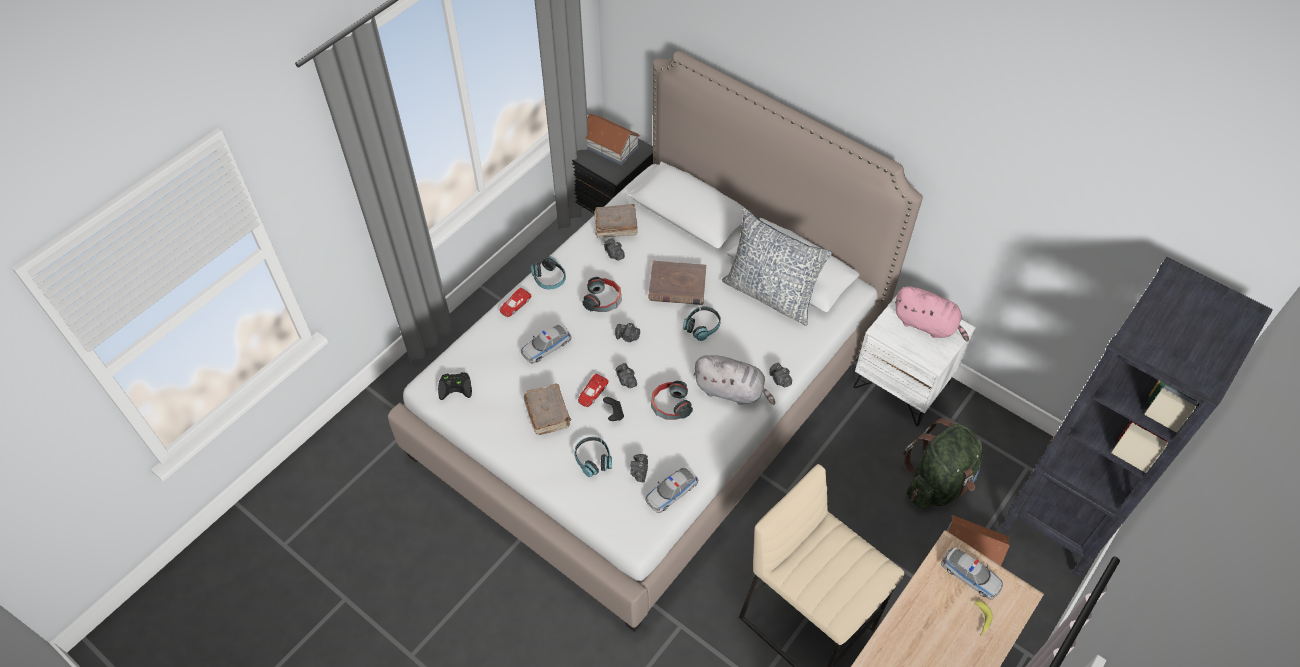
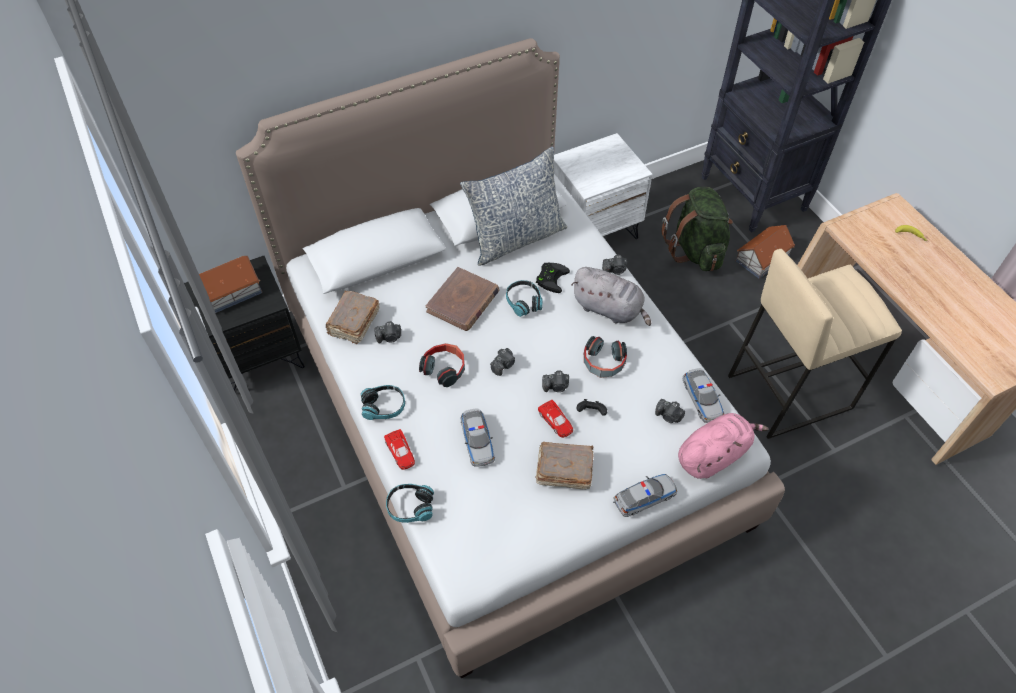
camera: 65 degrees left, 0 degrees up
black game controller [438,372,472,400] -> black game controller moved to [536,263,570,293]
headphones [574,437,612,477] -> headphones moved to [386,484,434,523]
grey plush toy [693,355,775,405] -> grey plush toy turned 75 degrees clockwise [571,267,651,326]
pink plush toy [895,286,969,341] -> pink plush toy moved to [678,413,769,479]
toy car [941,548,1003,599] -> toy car moved to [613,474,677,517]

